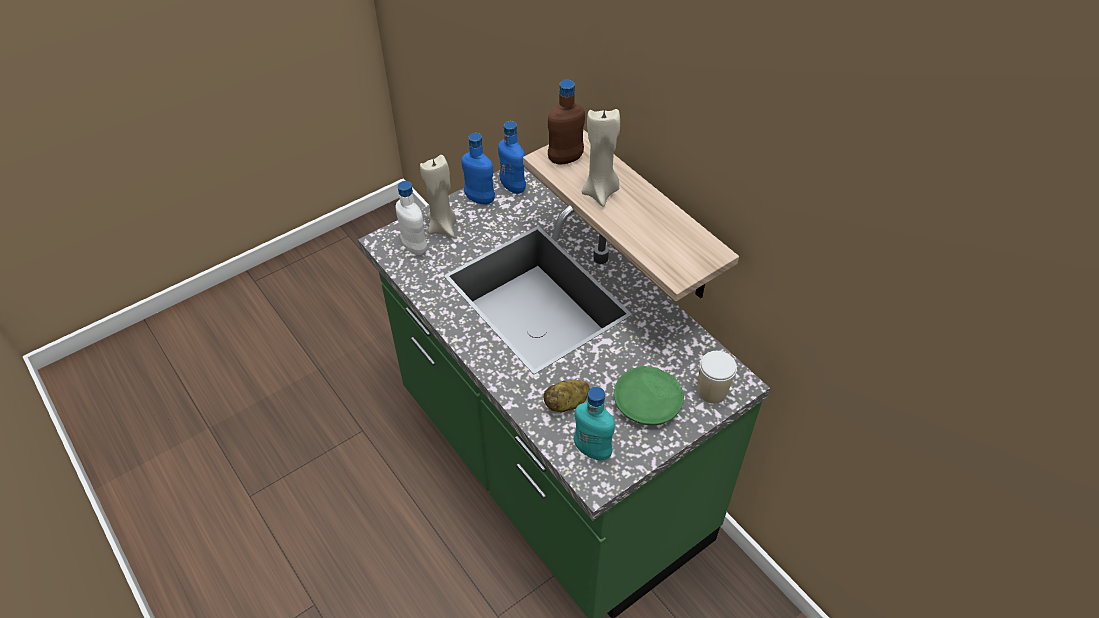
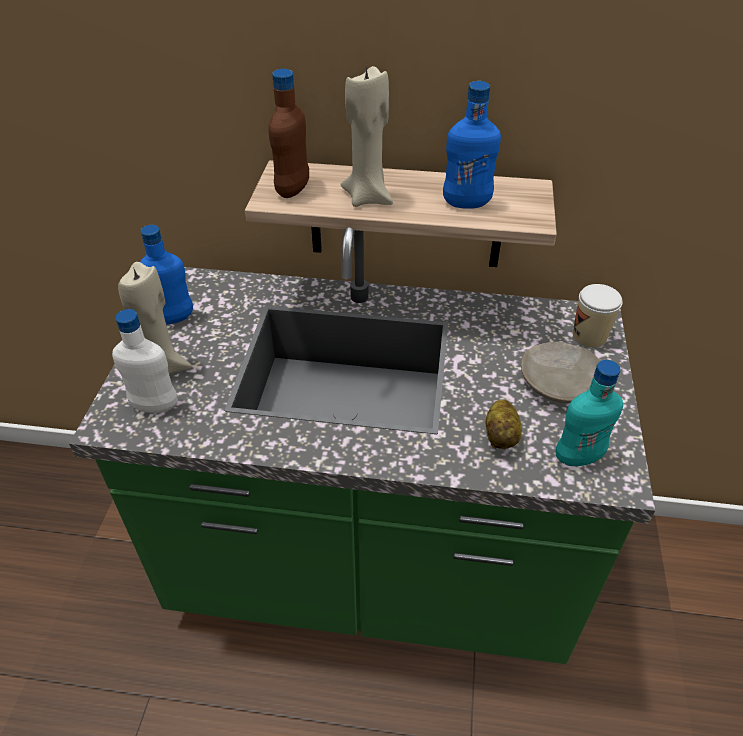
camera: 45 degrees left, 5 degrees down
blue bottle [498,121,526,194] -> blue bottle moved to [443,81,501,209]
green plate [614,366,684,425] -> beige plate [521,342,600,403]

